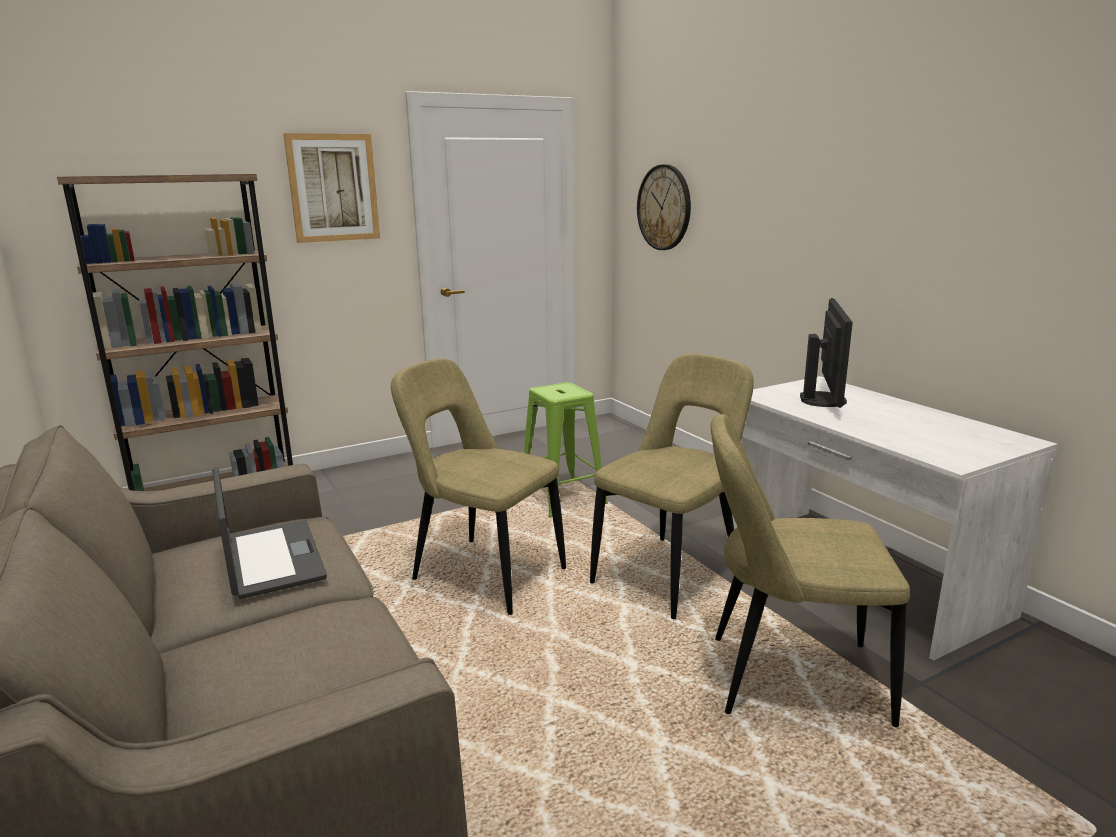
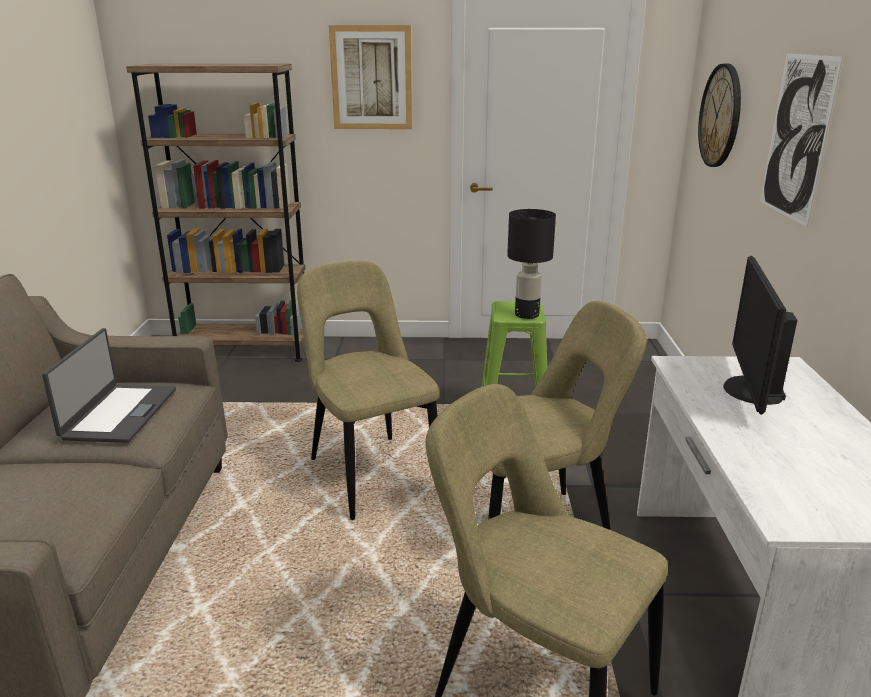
camera: 30 degrees right, 5 degrees up
monitor [800,298,853,408] -> monitor turned 150 degrees clockwise [723,256,797,414]
none -> black table lamp [507,209,556,319]
none -> picture [760,54,843,227]

